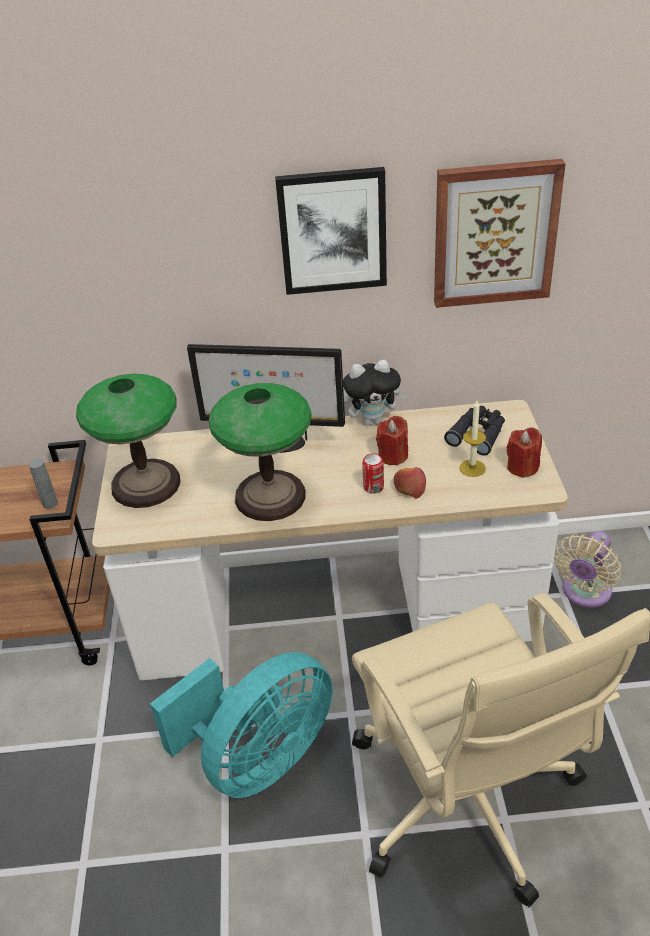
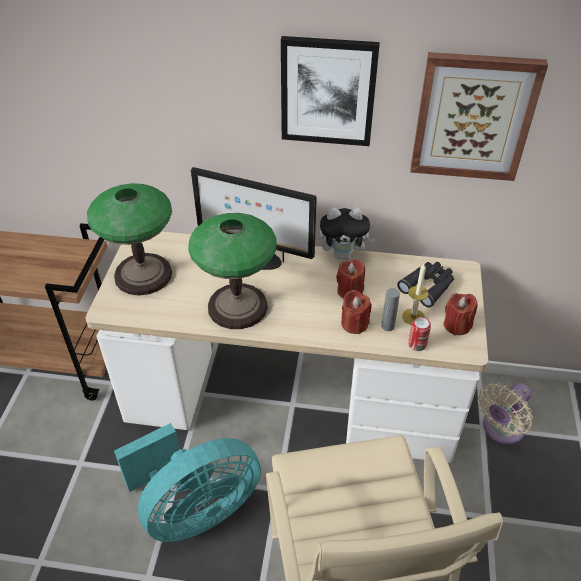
camera: 10 degrees right, 5 degrees up
grey bottle [29,459,58,509] -> grey bottle moved to [381,288,400,331]
can [362,454,384,494] -> can moved to [408,317,431,351]
apple [394,467,426,499] -> red candle [341,290,371,334]

